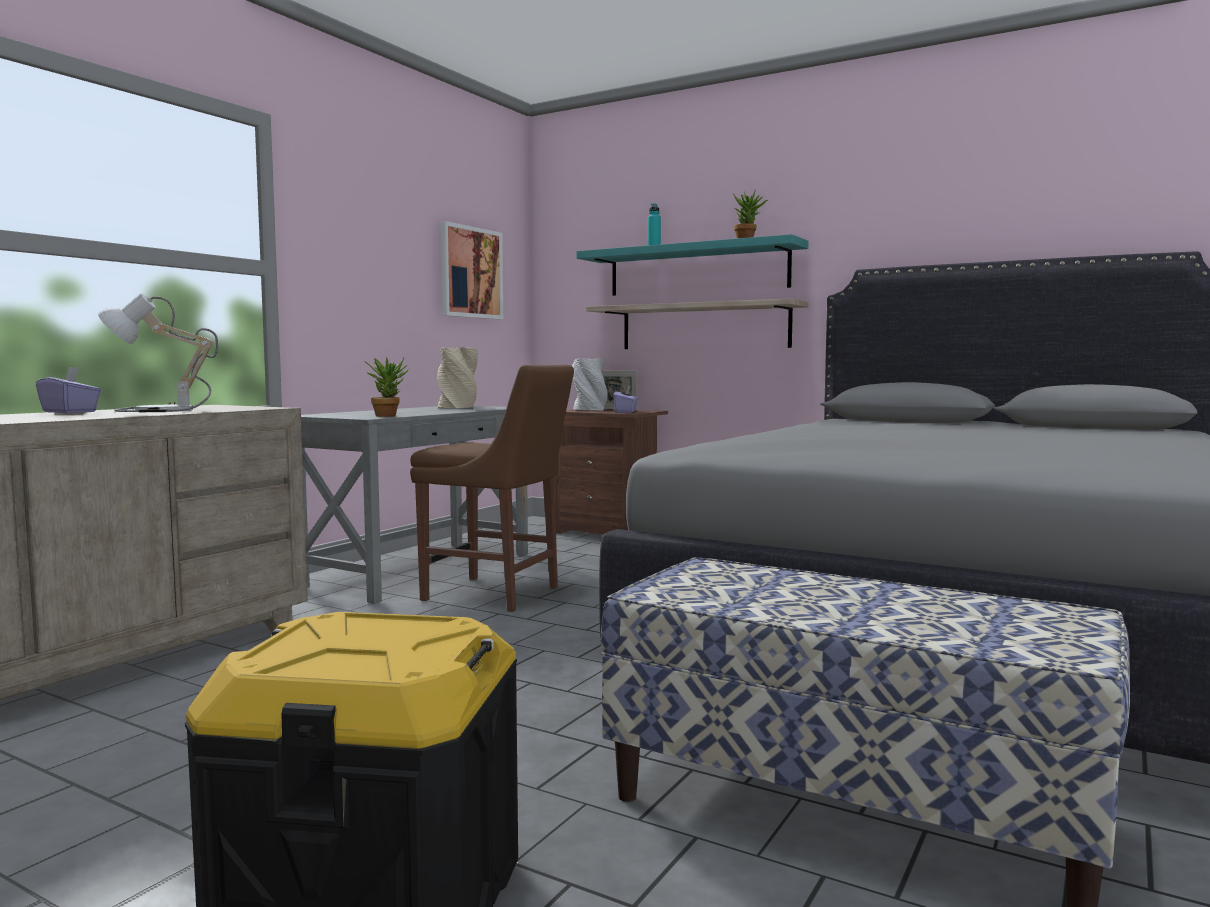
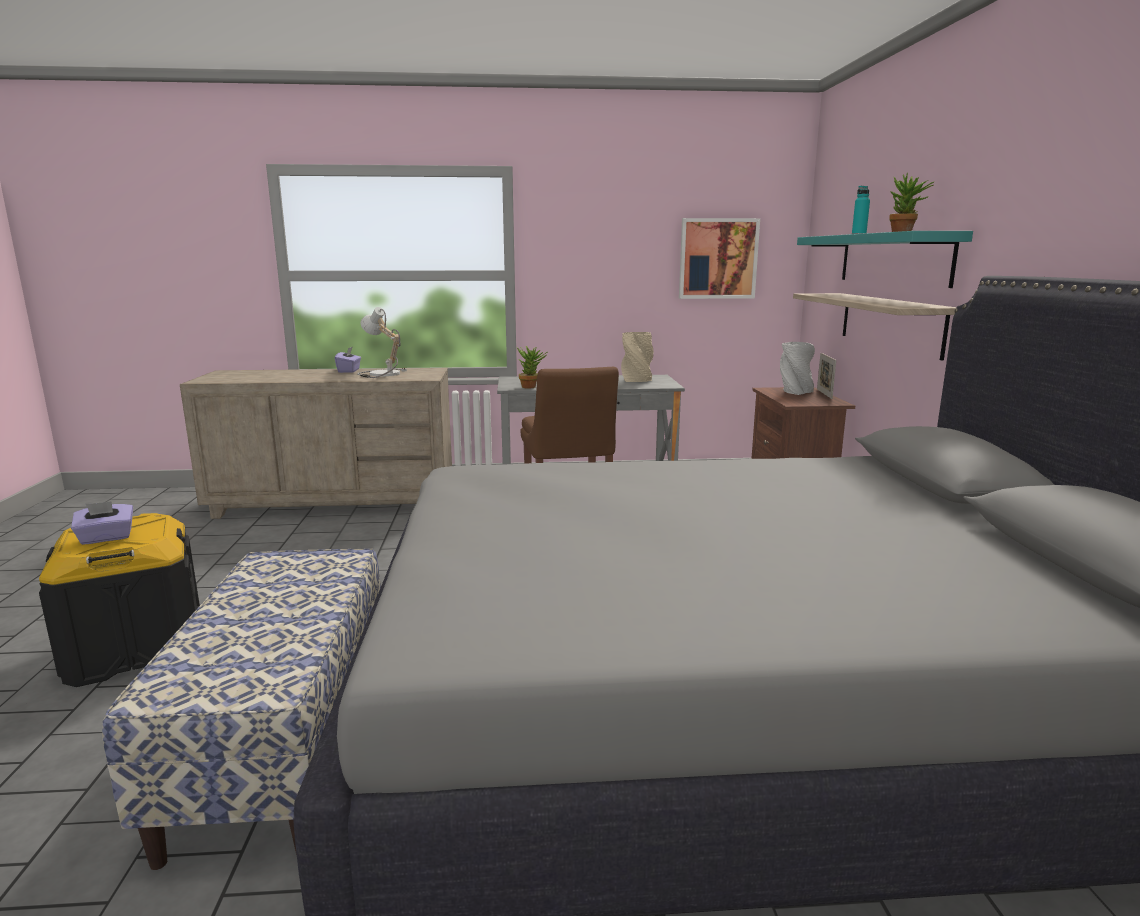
camera: 55 degrees right, 10 degrees up
purple tissue box [613,386,638,413] -> purple tissue box moved to [71,501,133,545]

